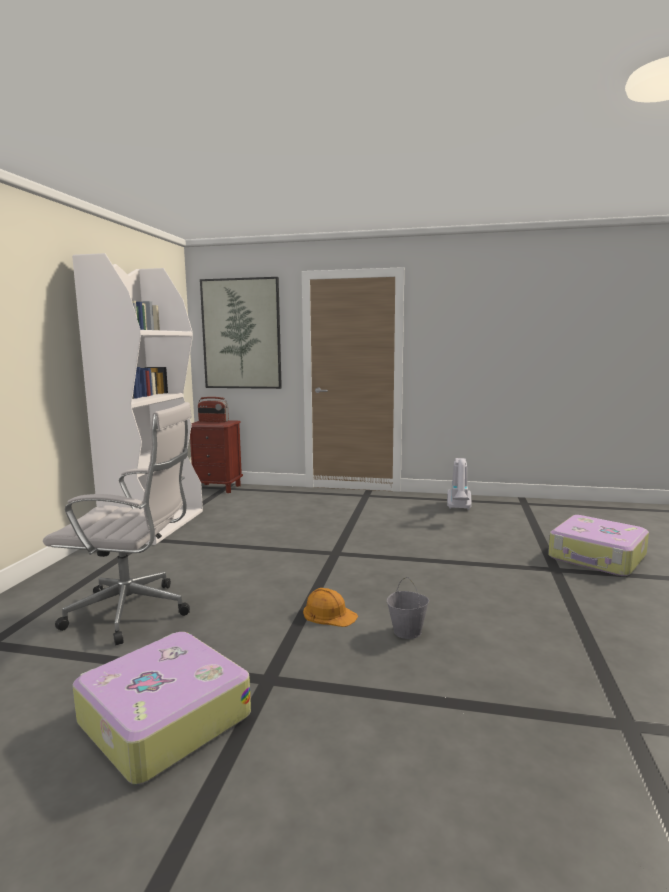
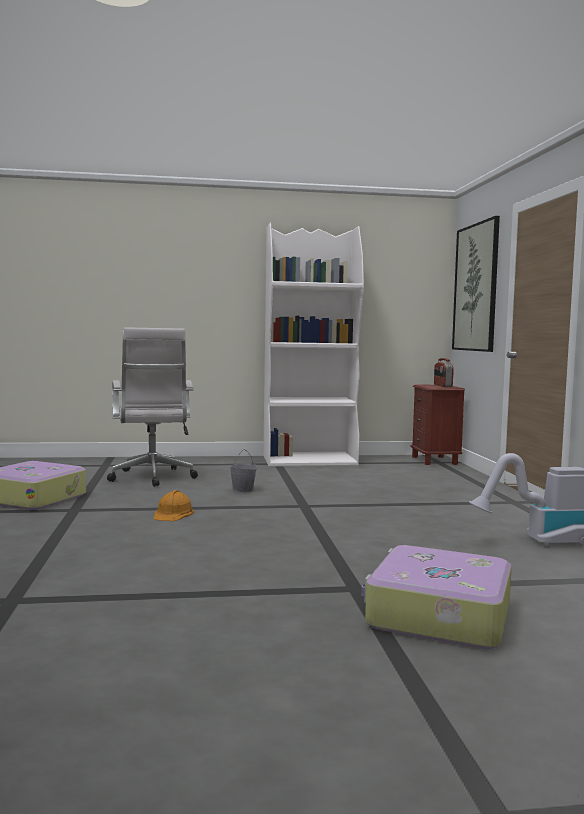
camera: 70 degrees right, 5 degrees down
grey bucket [387,577,429,639] -> grey bucket moved to [229,449,257,492]

